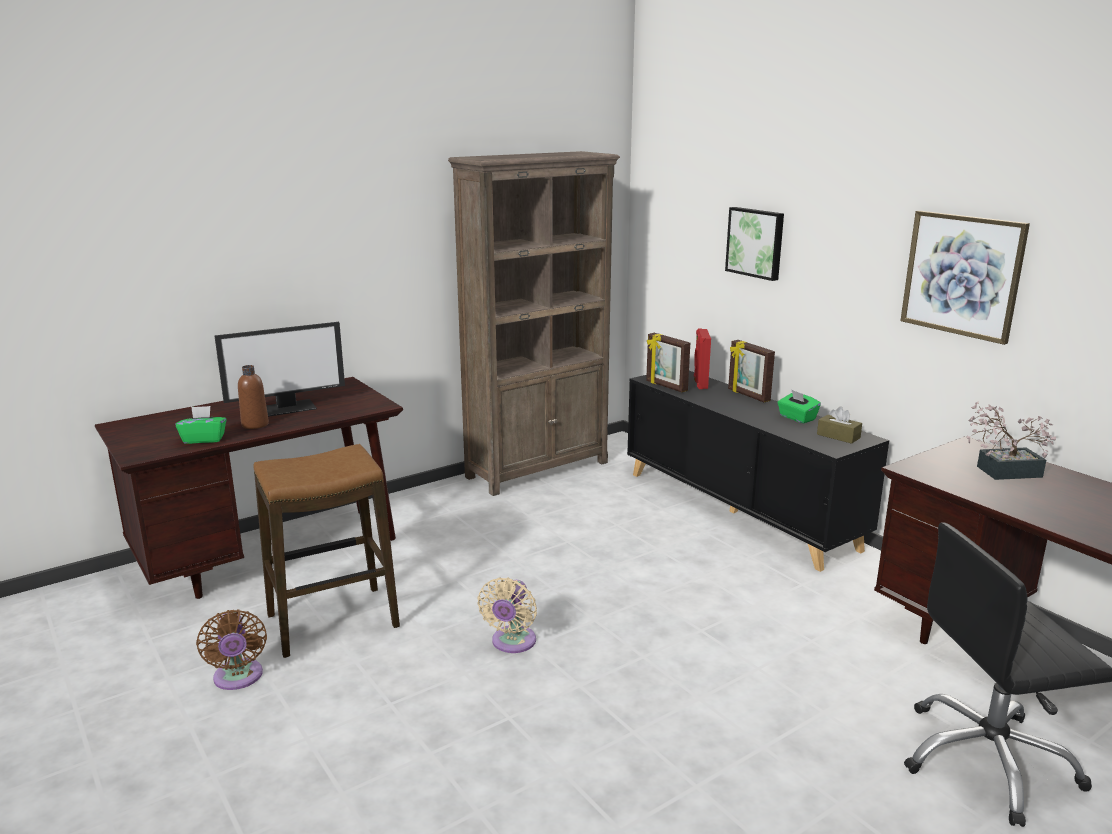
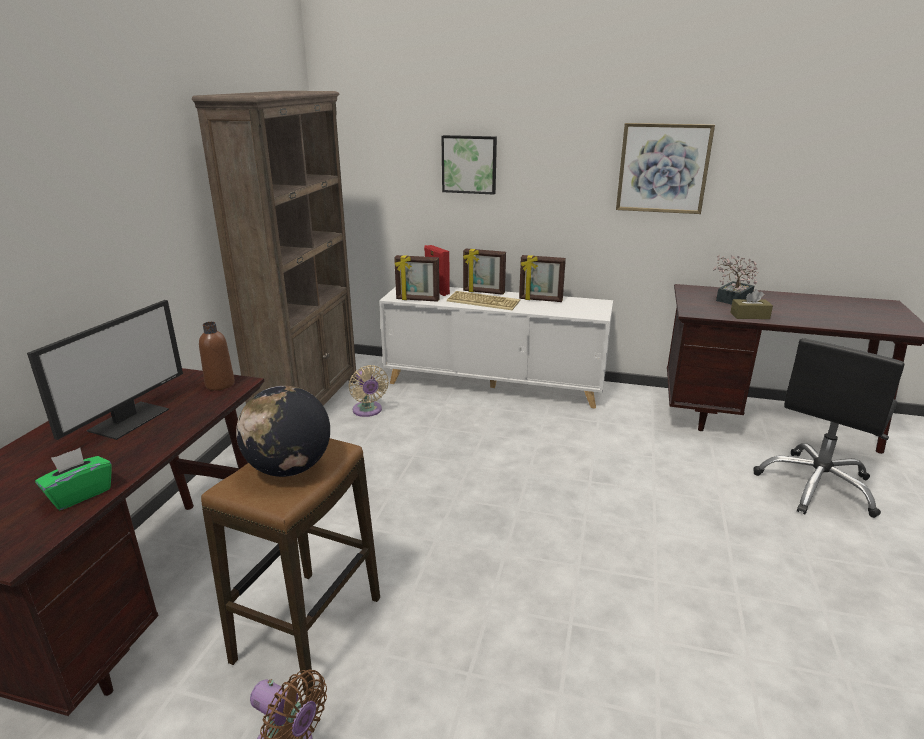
camera: 40 degrees left, 5 degrees up
brown bottle [238,365,269,429] -> brown bottle moved to [199,322,235,391]
beige fan [477,577,537,653] -> beige fan moved to [348,365,389,417]
black cabinet [627,371,889,572] -> white cabinet [379,287,613,409]
green tissue box [777,389,821,424] -> picture frame [519,255,566,302]
brown tissue box [817,407,862,444] -> brown tissue box moved to [730,289,773,319]
none -> globe [236,386,330,477]
none -> keyboard [447,291,520,310]

